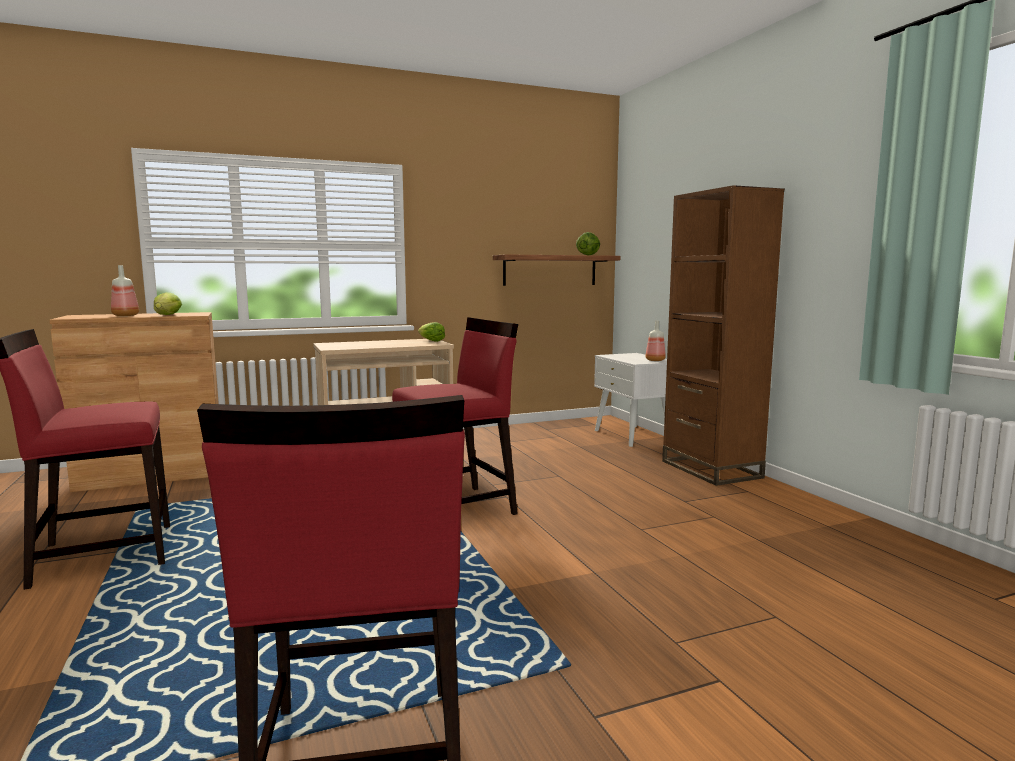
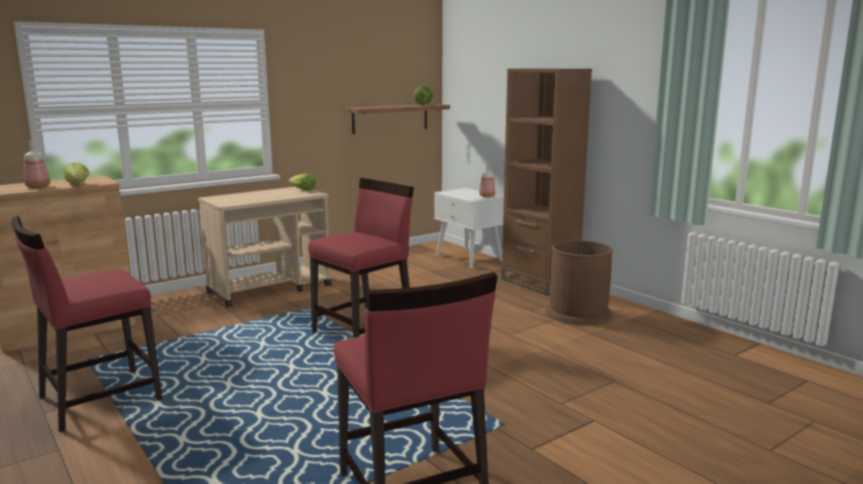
camera: 15 degrees left, 5 degrees up
none -> brown trash can [545,240,613,325]

